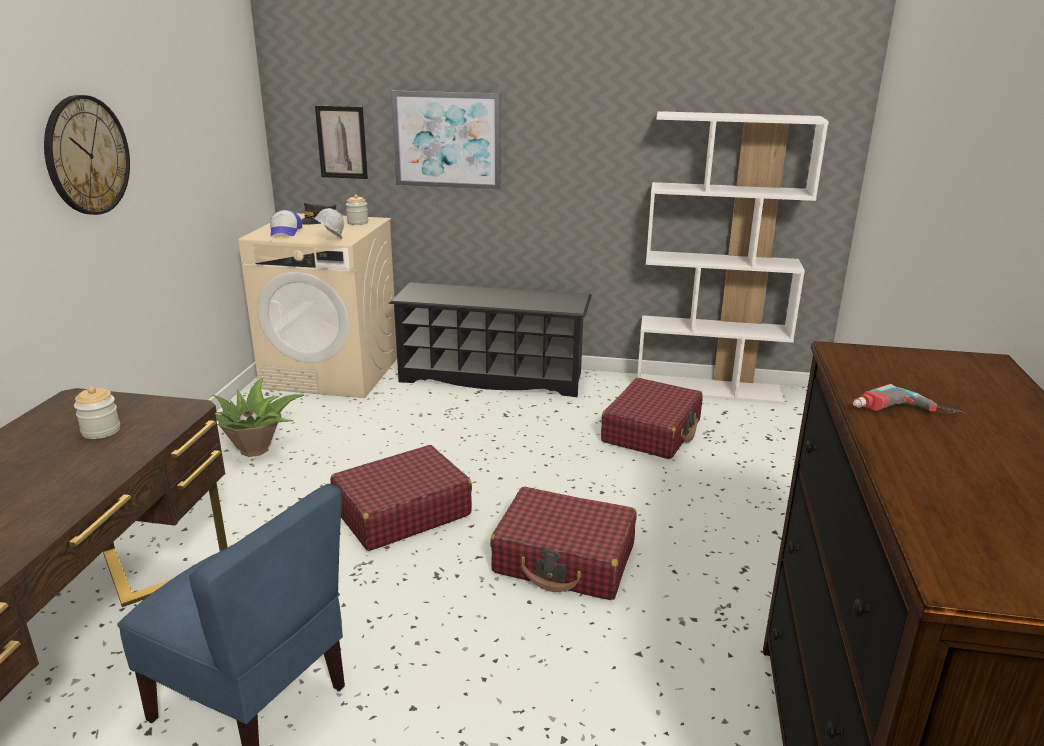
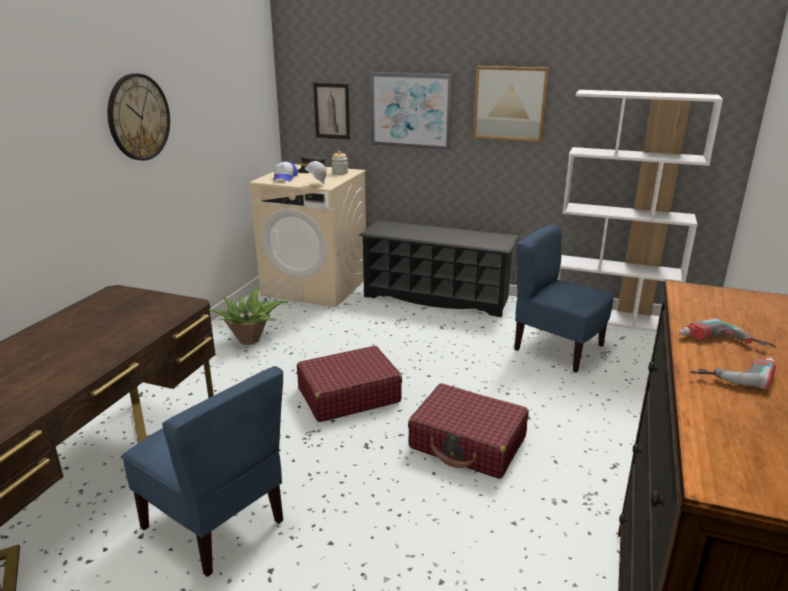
camera: 10 degrees right, 0 degrees up
jar [74,386,120,439] -> none
red suitcase [601,378,703,459] -> blue chair [514,225,614,373]
none -> picture [473,66,549,142]
none -> power drill [690,358,776,390]

